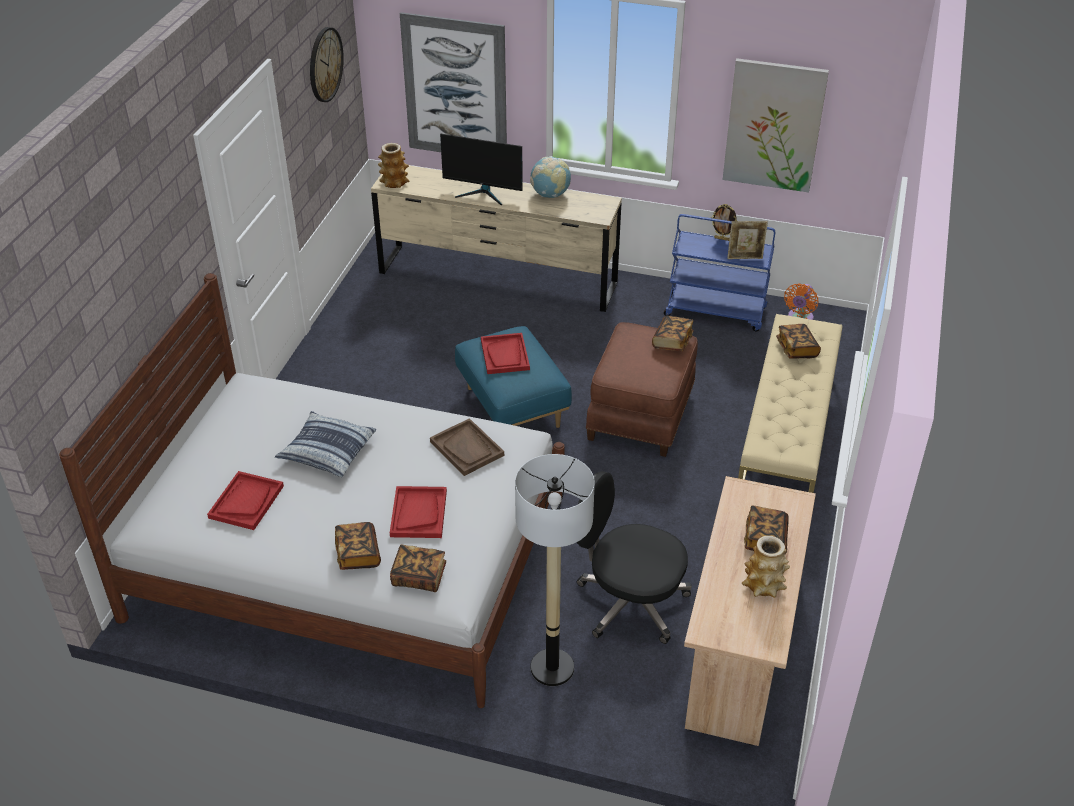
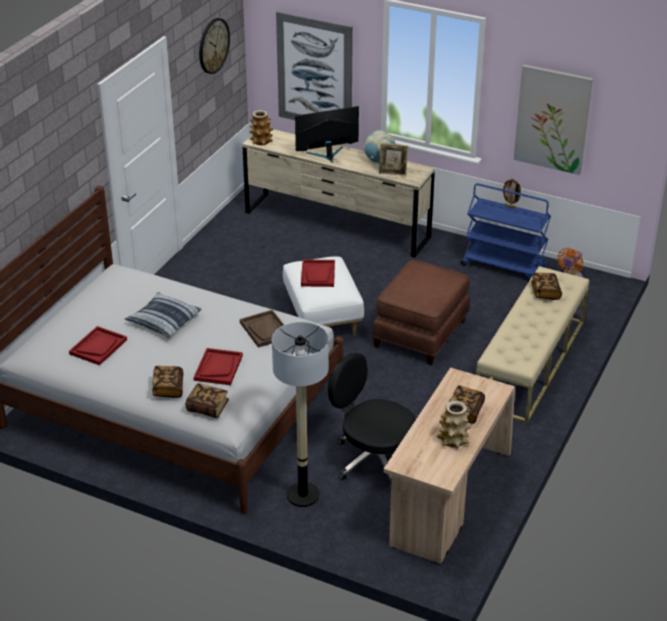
camera: 10 degrees right, 5 degrees down
monitor [440,134,523,206] -> monitor turned 135 degrees clockwise [295,106,359,163]
blue ottoman [455,326,572,428] -> white ottoman [283,256,364,336]
book [652,316,693,351] -> none
picture frame [727,221,768,259] -> picture frame moved to [379,143,408,176]

